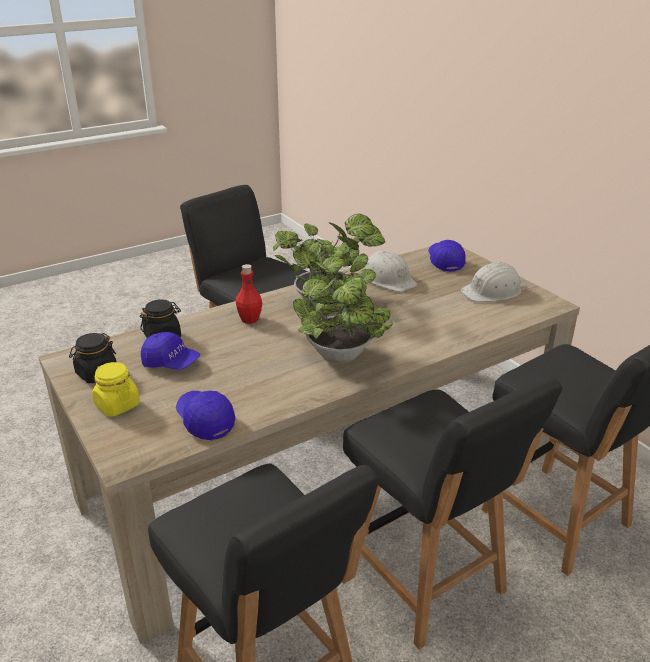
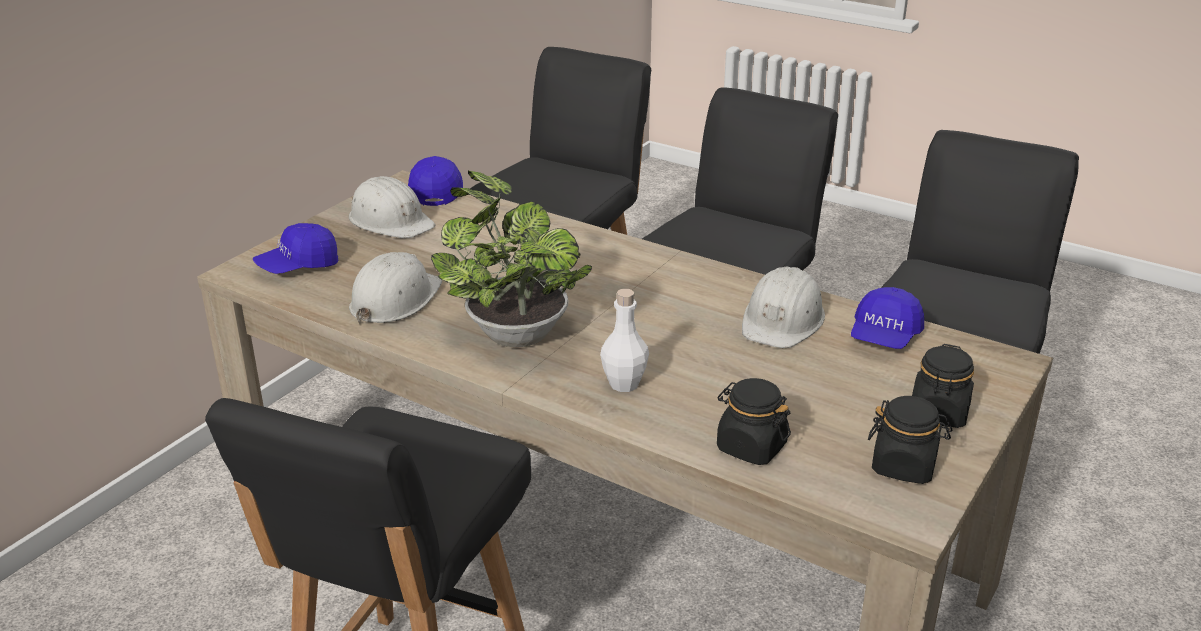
camera: 115 degrees left, 0 degrees up
yellow jar [92,362,140,417] -> black jar [912,344,974,428]
blue cap [141,332,200,370] -> blue cap moved to [408,156,463,206]
red bottle [235,264,262,324] -> white bottle [600,289,649,392]
potted plant [293,257,393,363] -> none
none -> white hard hat [742,267,825,348]

